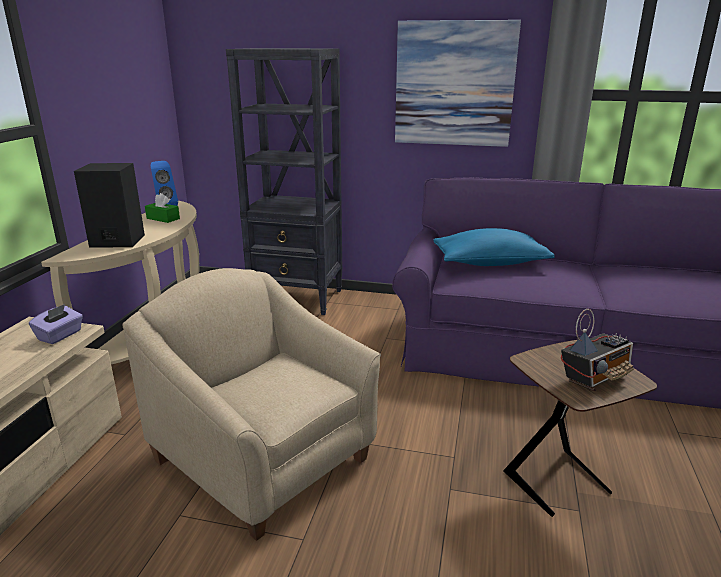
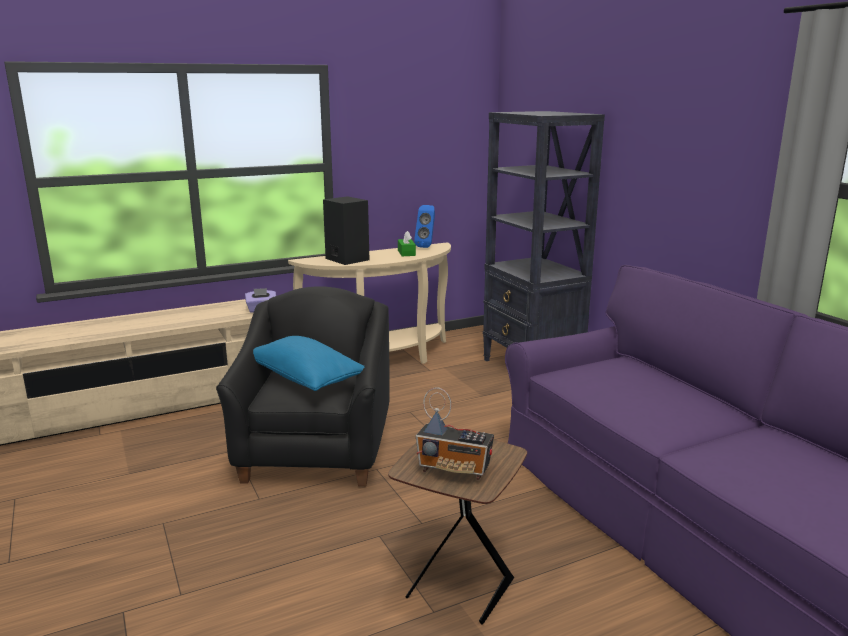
camera: 50 degrees right, 5 degrees down
beige armchair [122,268,381,541] -> black armchair [216,286,390,486]
picture [395,20,521,147] -> none
blue pillow [433,228,554,266] -> blue pillow moved to [253,336,365,391]

